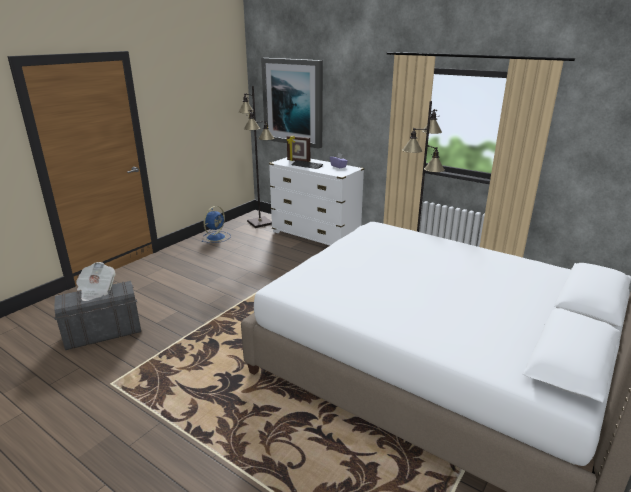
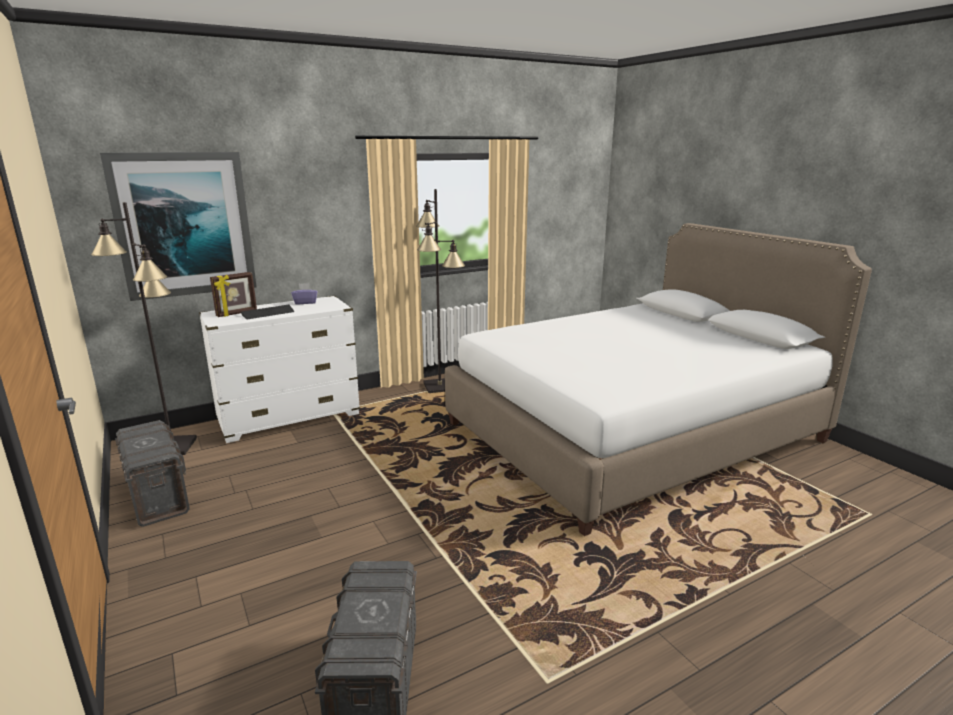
camera: 65 degrees left, 5 degrees down
newspaper [76,262,116,301] -> none
blue fan [202,206,231,243] -> grey storage box [115,420,190,527]

